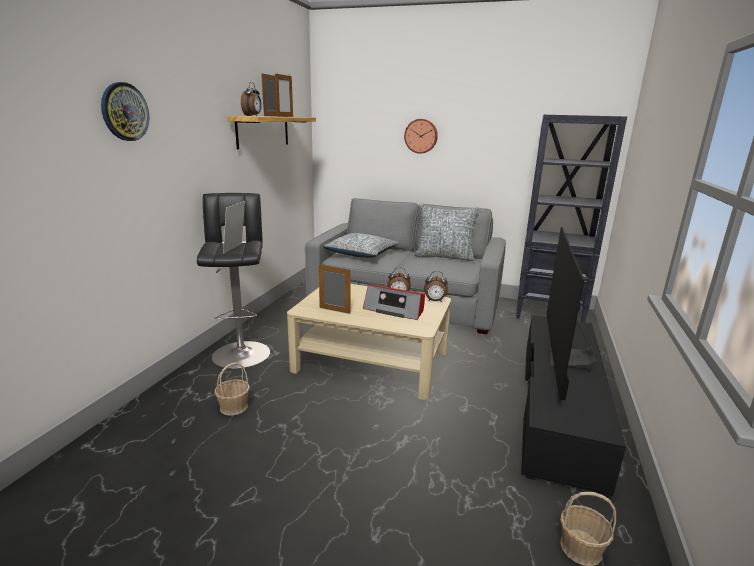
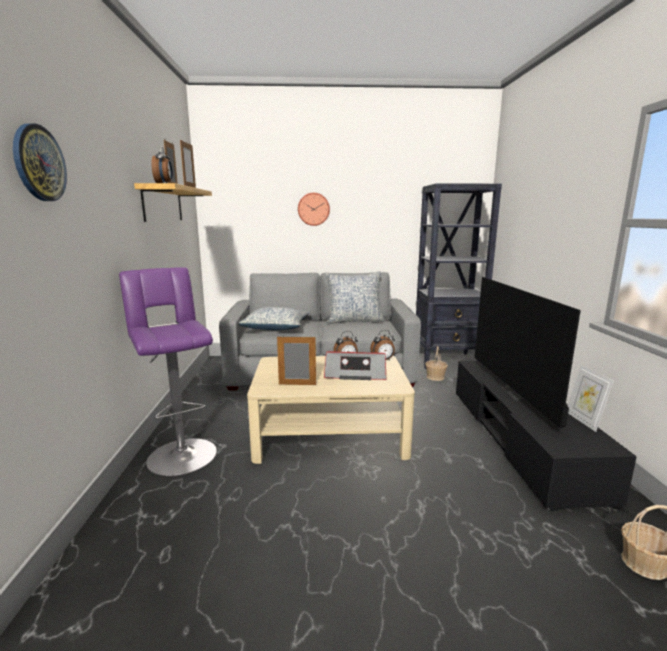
camera: 20 degrees left, 5 degrees down
black stool [197,193,270,369] -> purple stool [119,268,217,476]
basket [215,363,250,416] -> basket moved to [425,346,448,381]
picture frame [223,201,245,254] -> picture frame moved to [568,365,614,432]

